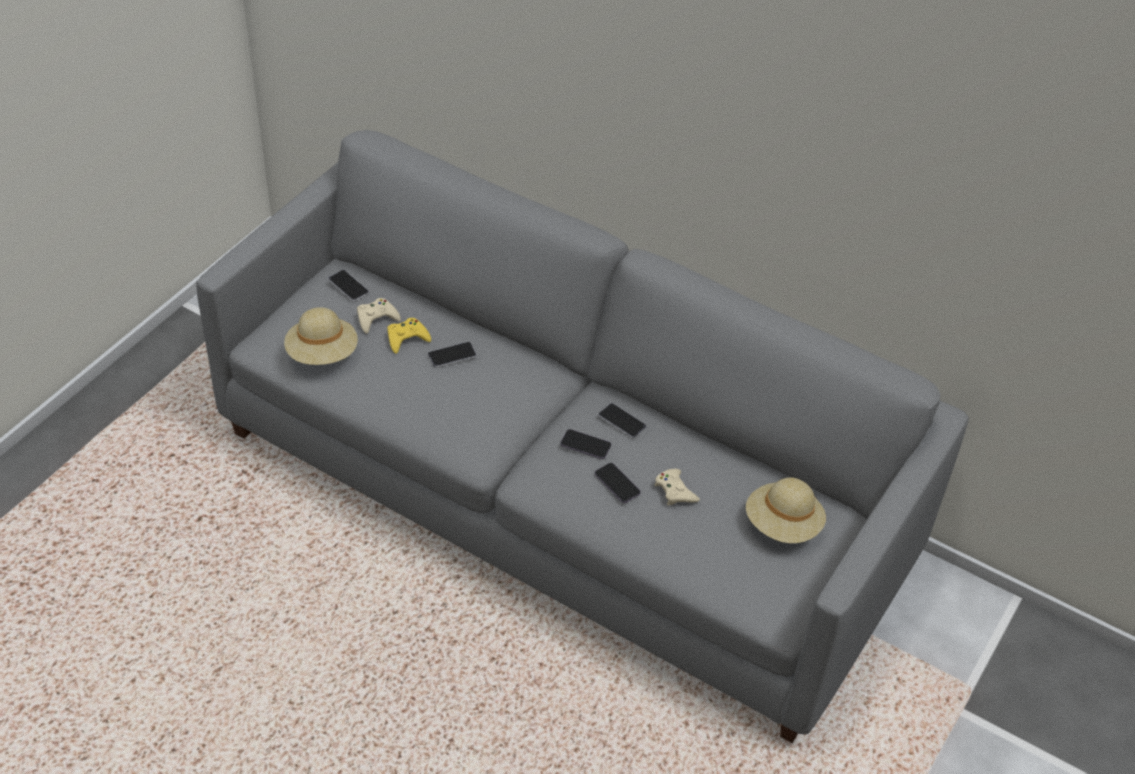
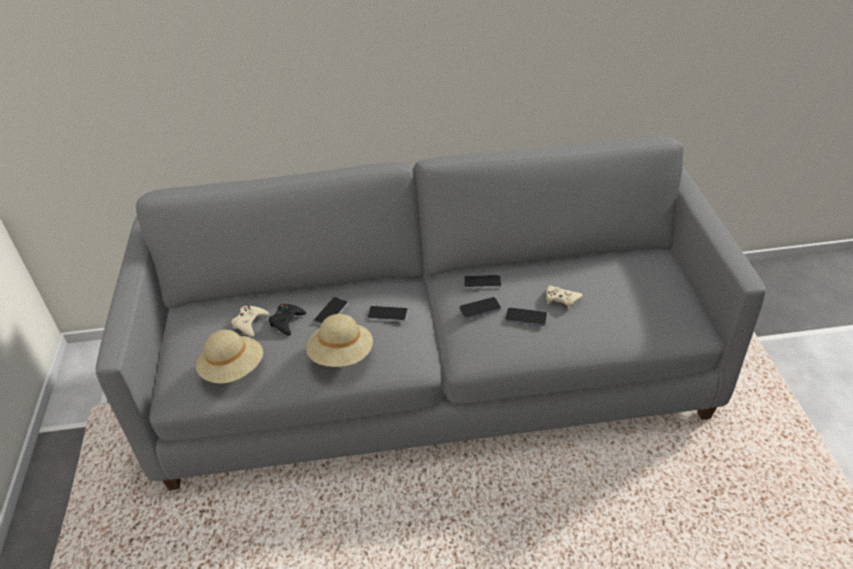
camera: 35 degrees left, 5 degrees down
phone [328,270,369,302] -> phone moved to [367,306,408,322]
yellow game controller [387,318,431,354] -> black game controller [269,304,306,336]
beige hat [746,477,826,543] -> beige hat moved to [306,314,373,367]

